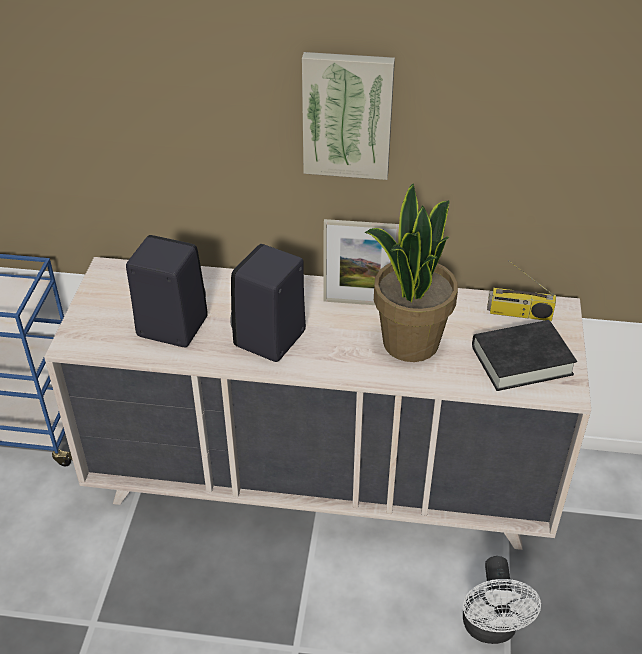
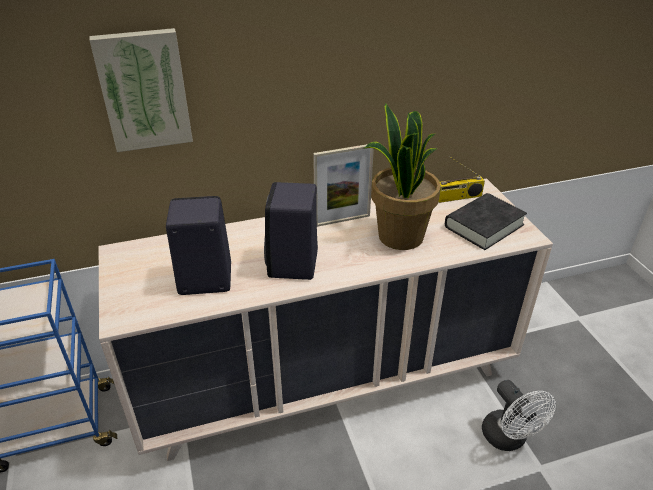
camera: 25 degrees left, 5 degrees down
picture [302,52,395,180] -> picture moved to [89,28,193,152]

